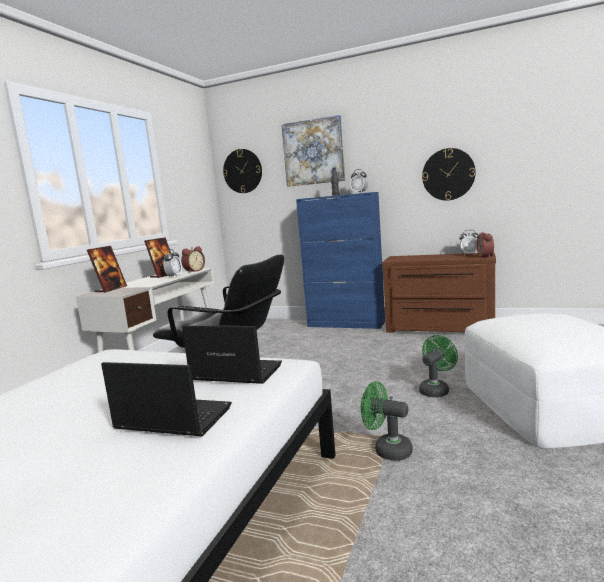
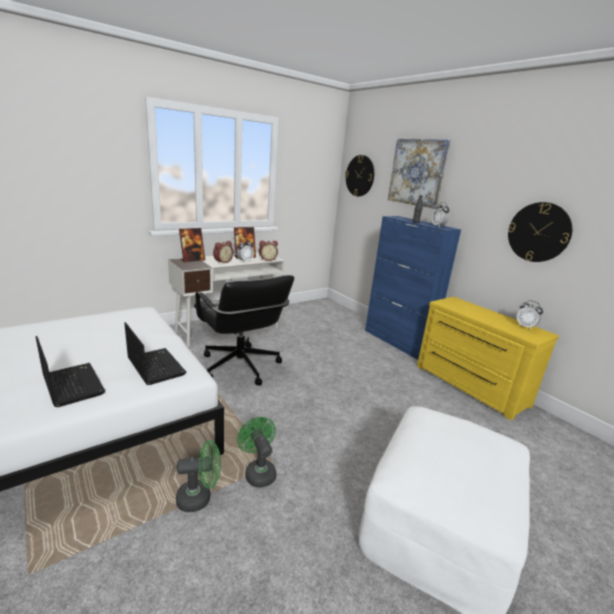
camera: 30 degrees right, 10 degrees up
brown dresser [382,253,496,333] -> yellow dresser [417,296,559,420]
green fan [419,335,458,397] -> green fan moved to [176,440,221,512]
alarm clock [477,232,494,258] -> alarm clock moved to [213,241,233,264]

